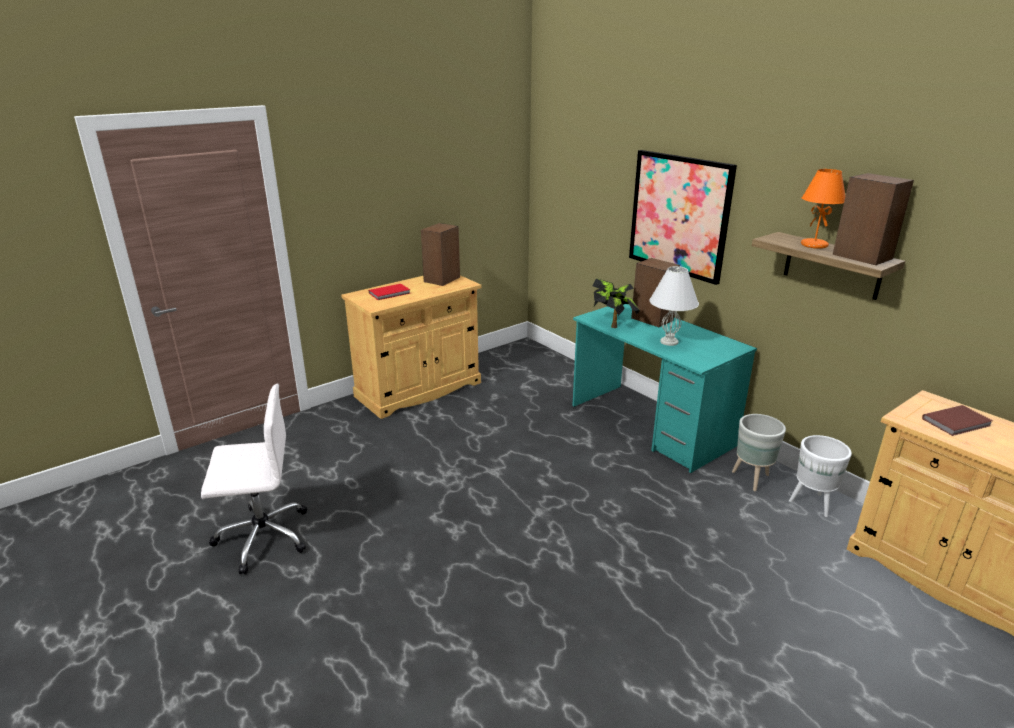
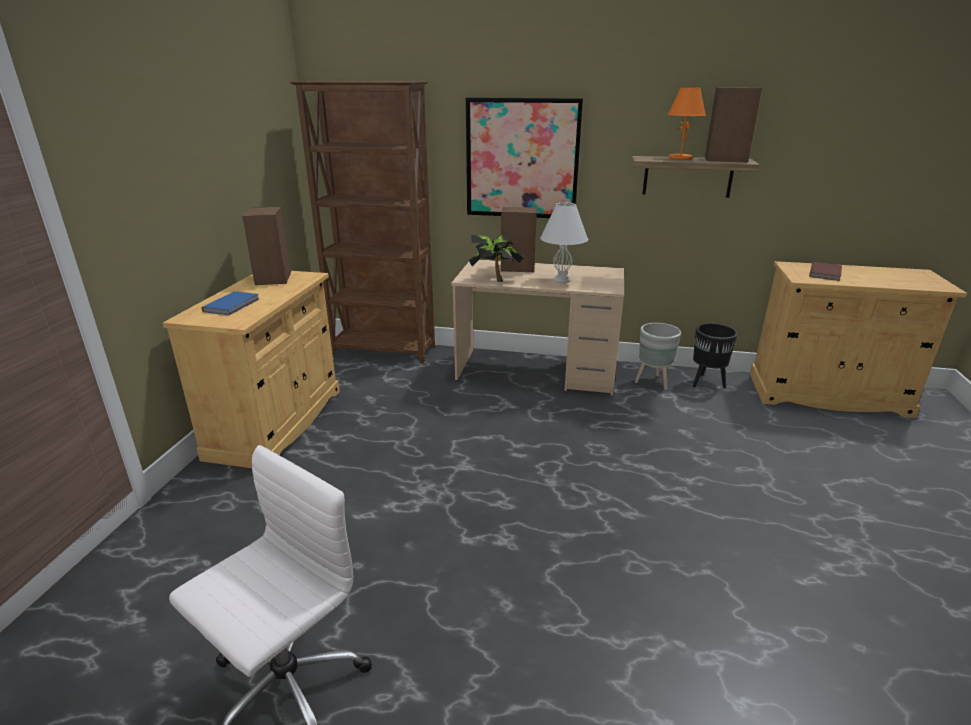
camera: 40 degrees left, 0 degrees up
red book [369,284,411,300] -> blue book [201,291,259,315]
turquoise desk [572,304,757,473] -> beige desk [451,260,624,395]
white planter [789,435,852,517] -> black planter [693,323,738,388]
none -> brown bookcase [289,81,435,363]

